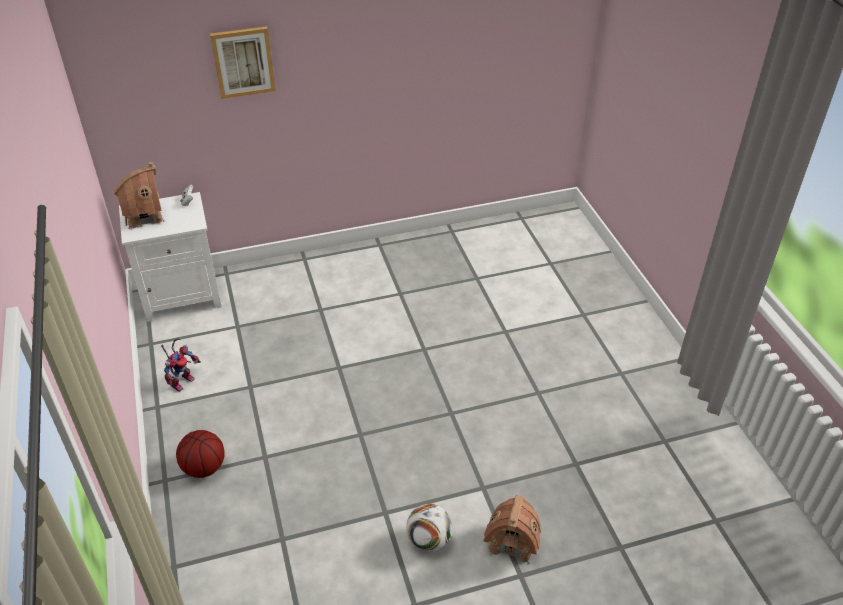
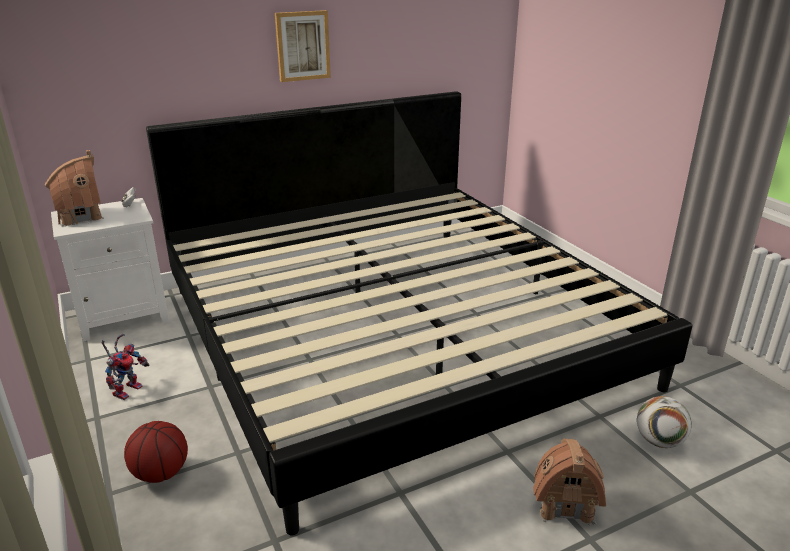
camera: 10 degrees left, 15 degrees down
picture [210,26,276,99] -> picture moved to [275,10,331,82]
football [406,504,452,551] -> football moved to [637,396,692,448]
none -> bed [146,91,692,535]

